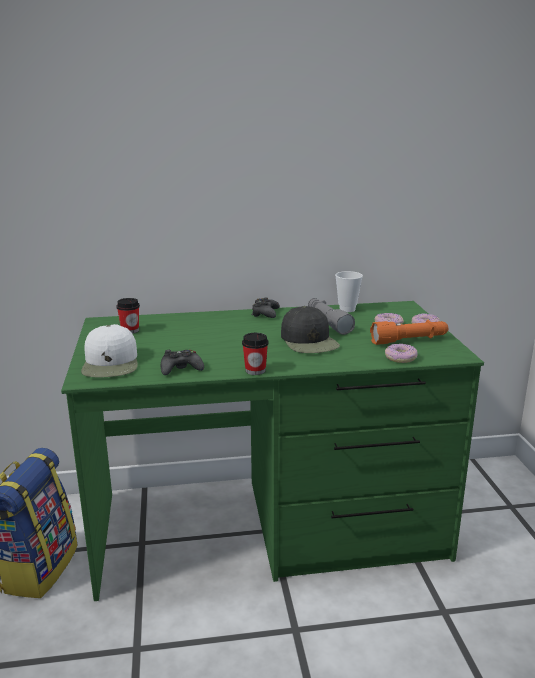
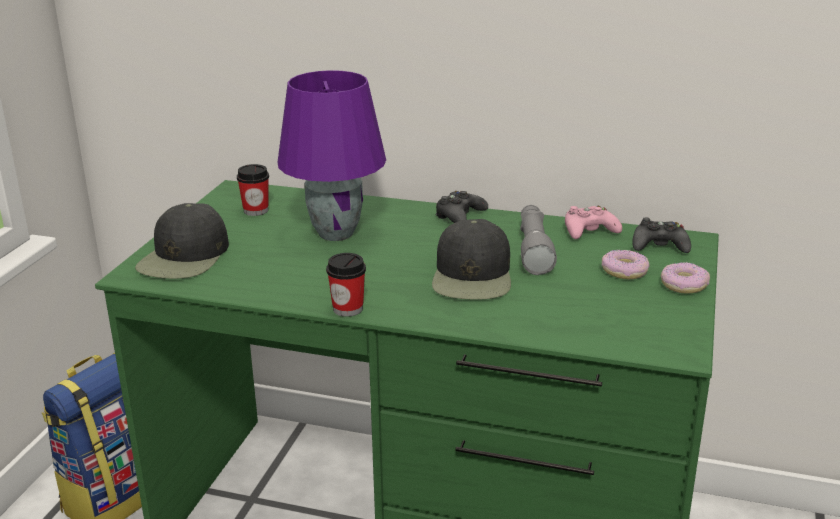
camera: 25 degrees right, 5 degrees up
white cap [81,324,138,377] -> black cap [135,203,229,279]
black game controller [161,349,204,375] -> black game controller moved to [633,217,691,253]
cup [335,271,363,312] -> pink game controller [565,206,622,239]
orange flashlight [370,320,448,345] -> none
donut [385,344,418,363] -> none
none -> purple table lamp [278,70,386,241]

